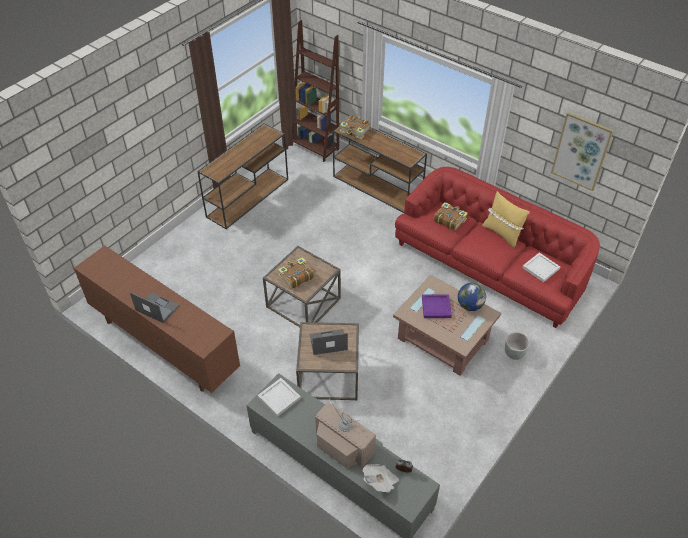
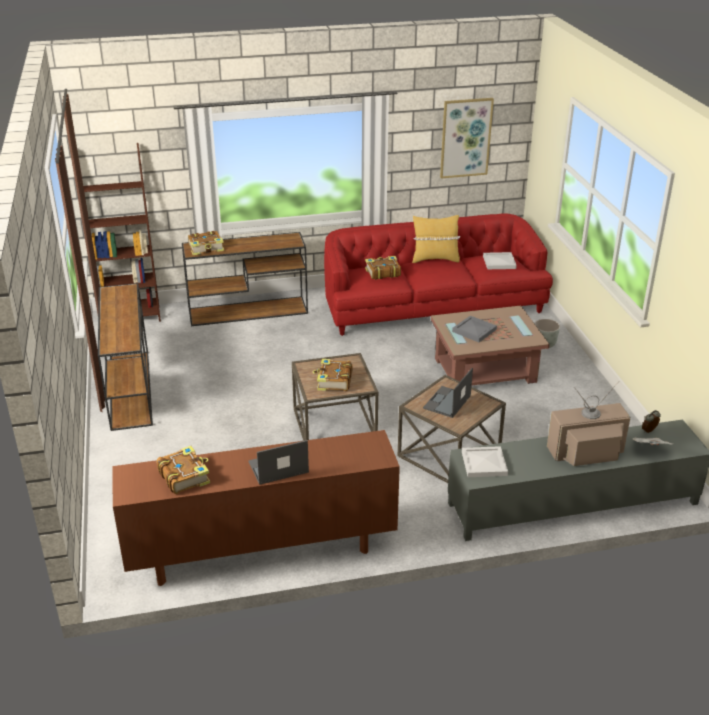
camera: 50 degrees left, 15 degrees down
purple tray [422,294,452,318] -> grey tray [452,316,497,342]
globe [458,283,486,311] -> none
none -> book [157,446,210,494]

